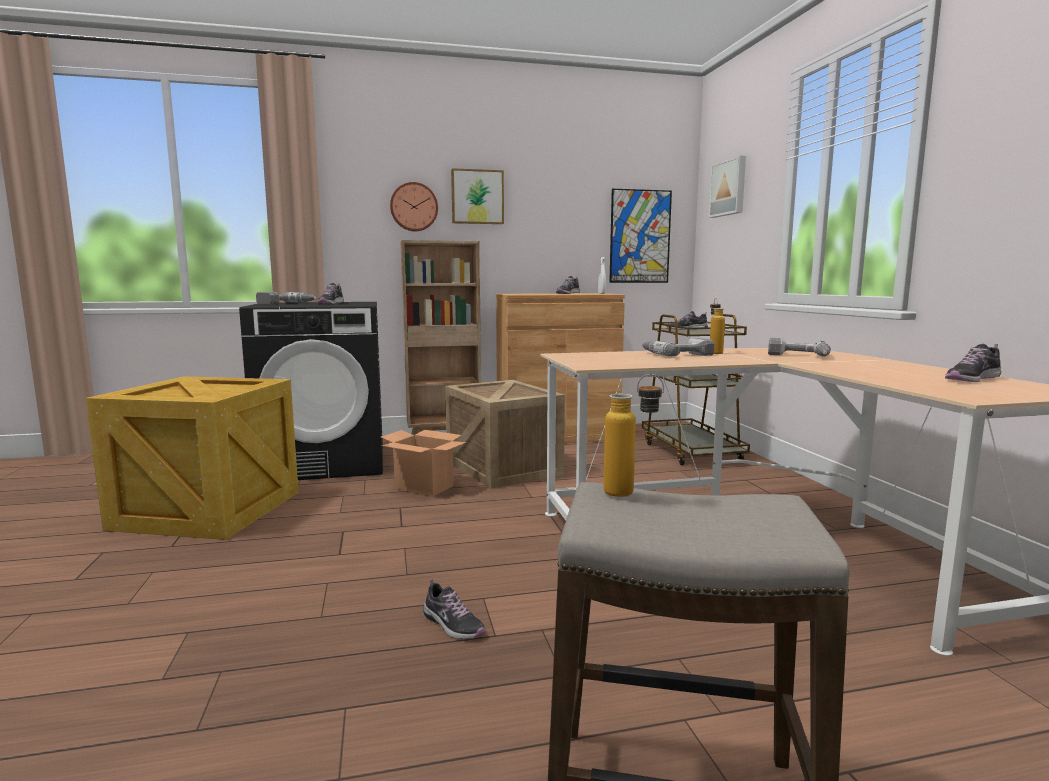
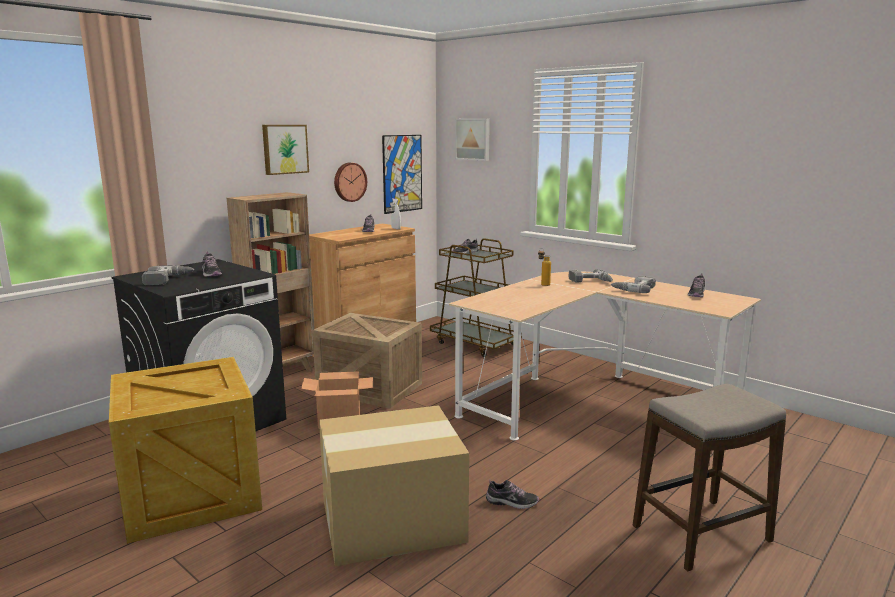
camera: 35 degrees left, 5 degrees up
wall clock [390,182,438,231] -> wall clock moved to [334,163,367,202]
bottle [603,374,664,497] -> none
power drill [642,338,715,356] -> power drill moved to [611,276,656,293]
none -> cardboard box [319,405,469,566]

